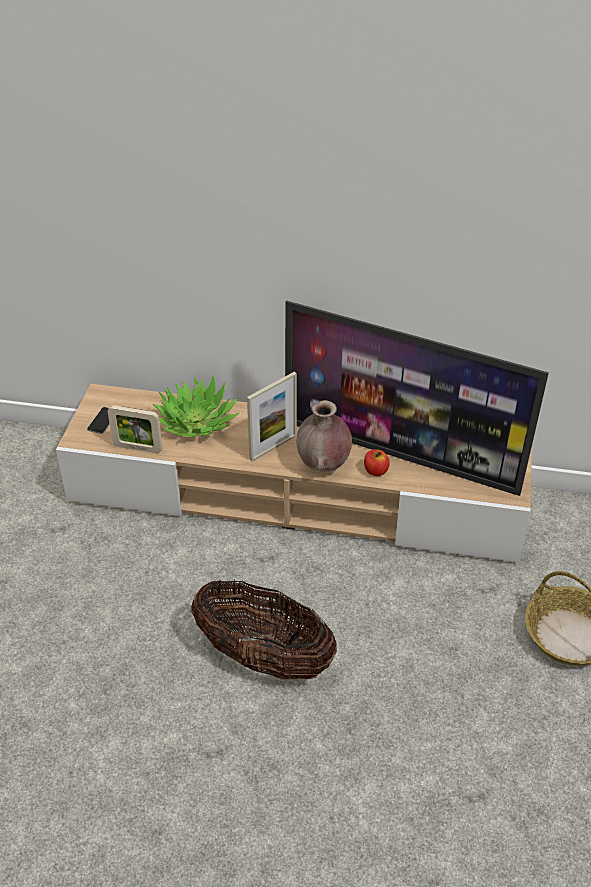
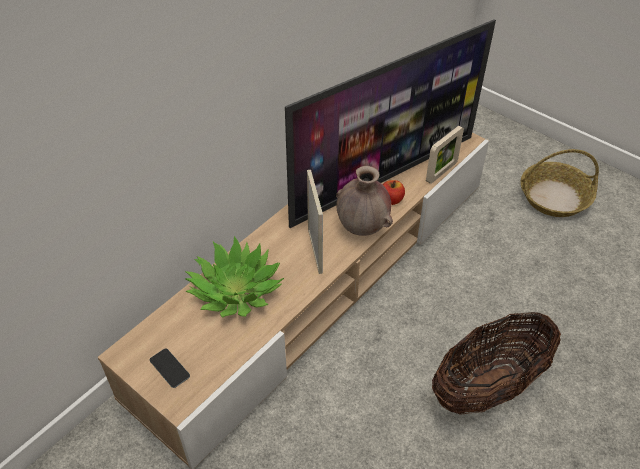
camera: 60 degrees left, 5 degrees up
picture frame [108,405,162,454] -> picture frame moved to [426,126,464,184]

